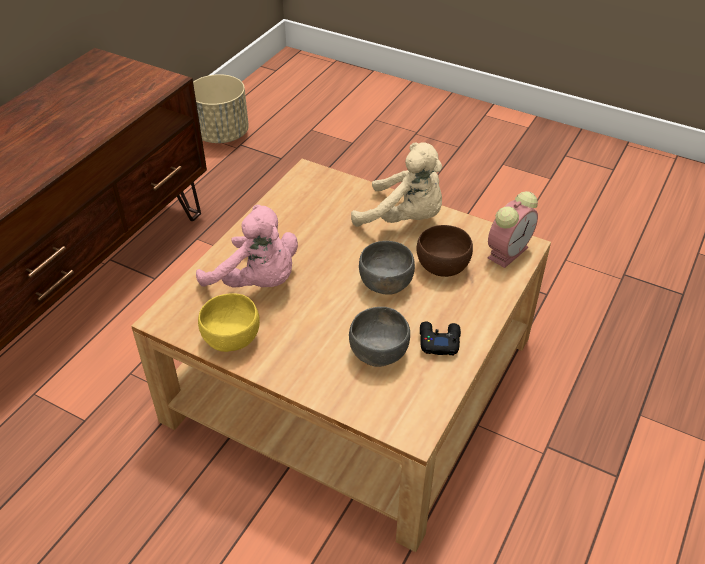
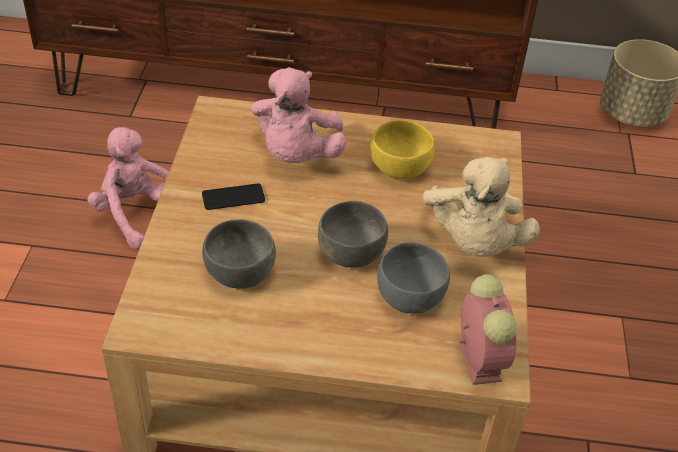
camera: 65 degrees right, 0 degrees up
yellow bowl [198,293,260,352] -> yellow bowl moved to [370,120,435,179]
brown bowl [417,225,473,277] -> grey bowl [377,242,450,314]
black game controller [420,322,461,355] -> none
alarm clock [488,191,538,268] -> alarm clock turned 120 degrees counterclockwise [458,274,517,385]
none -> pink plush toy [88,127,169,249]
none -> phone [202,184,265,210]

